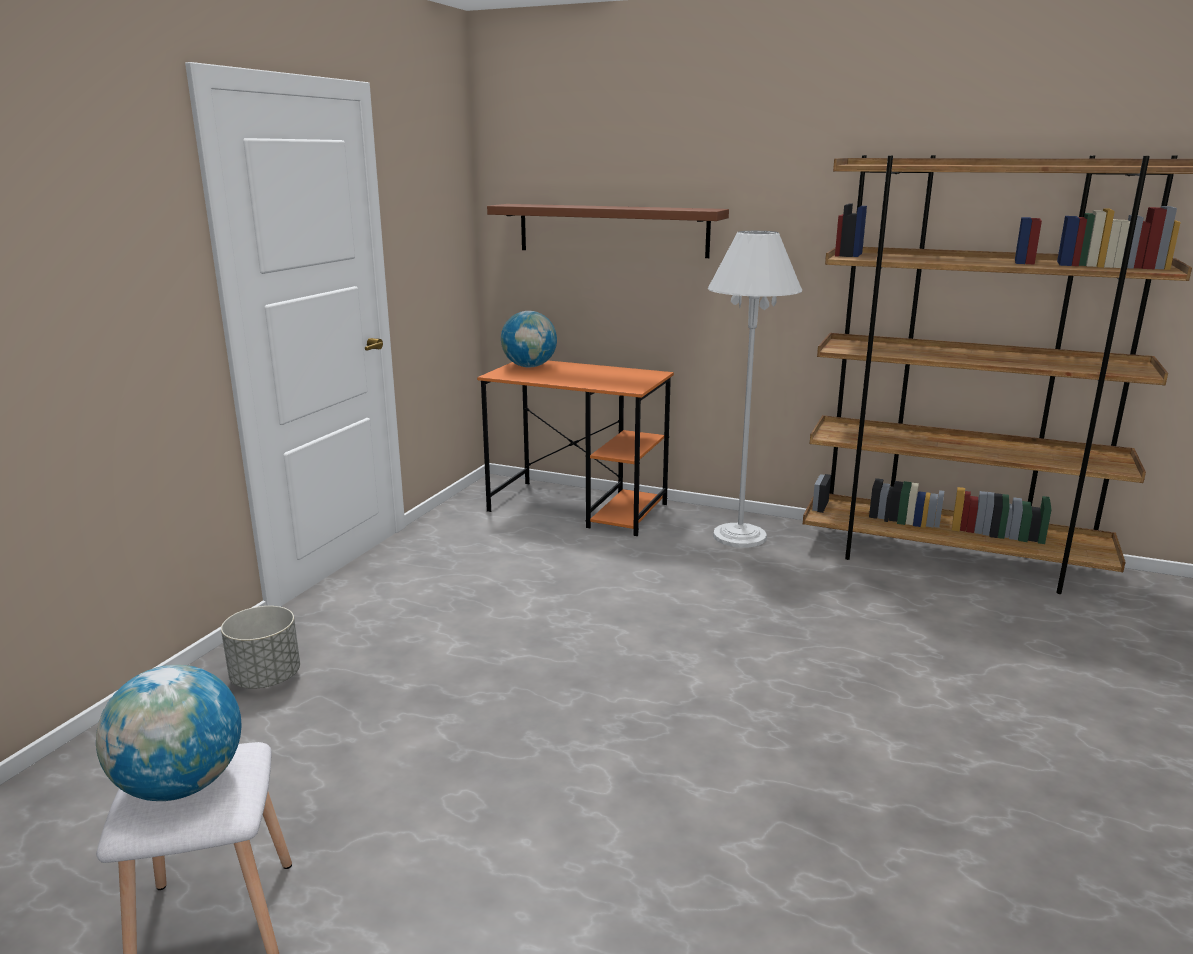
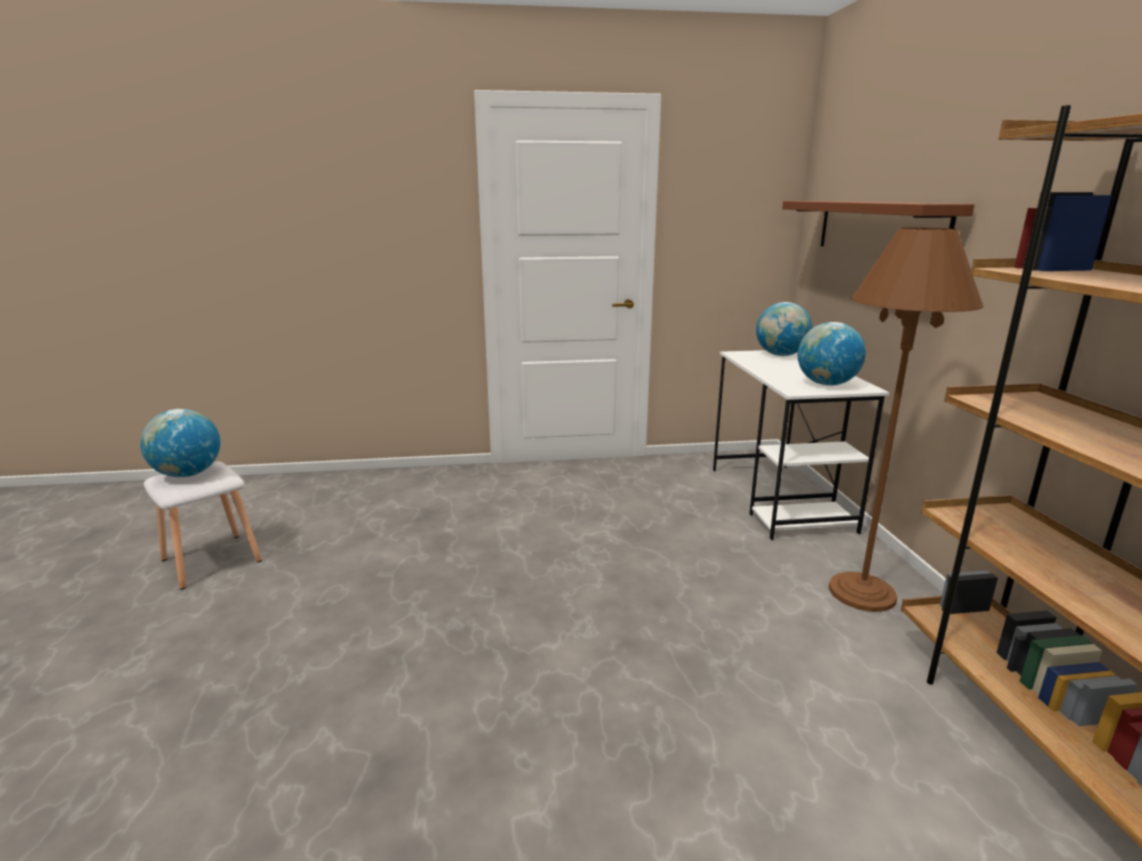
camera: 60 degrees right, 0 degrees up
grey planter [221,606,300,689] -> none
orange desk [477,360,674,536] -> white desk [713,350,889,540]
white floor lamp [708,231,803,548] -> brown floor lamp [829,228,984,612]
none -> globe [798,322,866,386]

